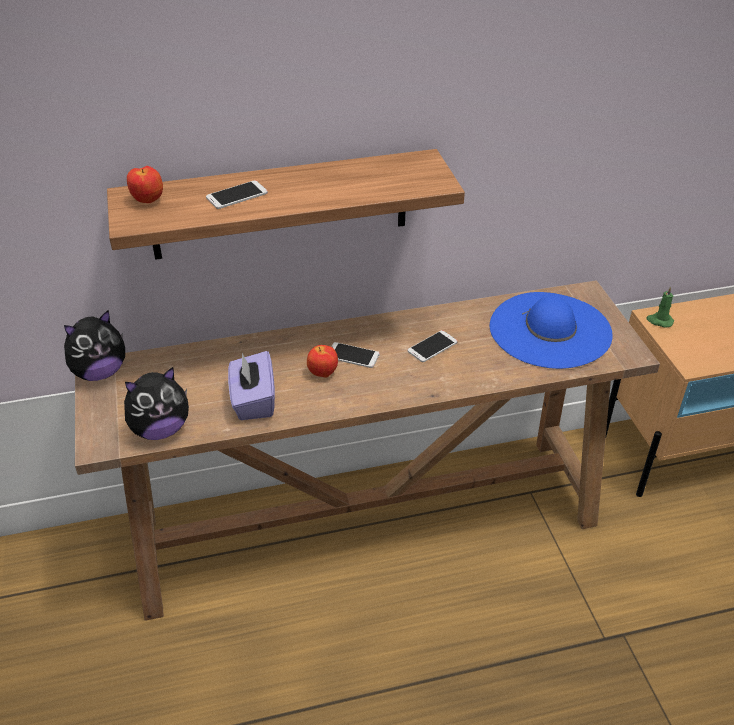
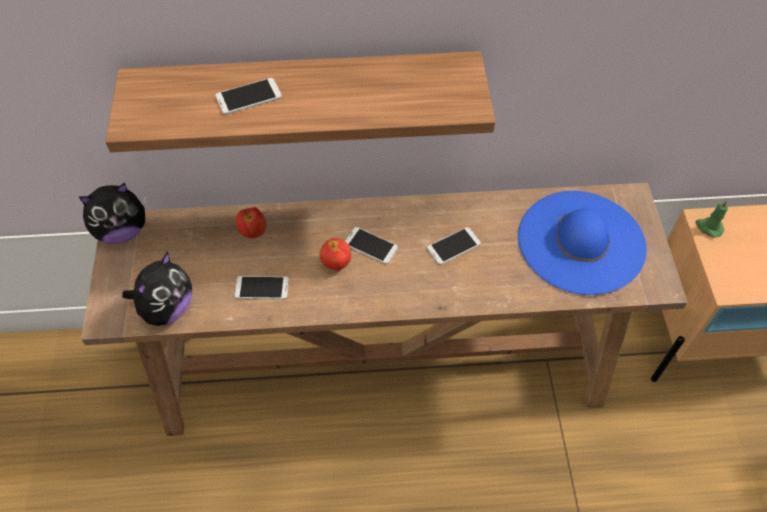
camera: 10 degrees right, 15 degrees up
plush toy [124,367,189,440] -> plush toy turned 45 degrees counterclockwise [122,252,192,326]
apple [127,166,163,203] -> apple moved to [236,207,266,238]
purple tissue box [228,351,275,420] -> phone [234,276,289,299]

